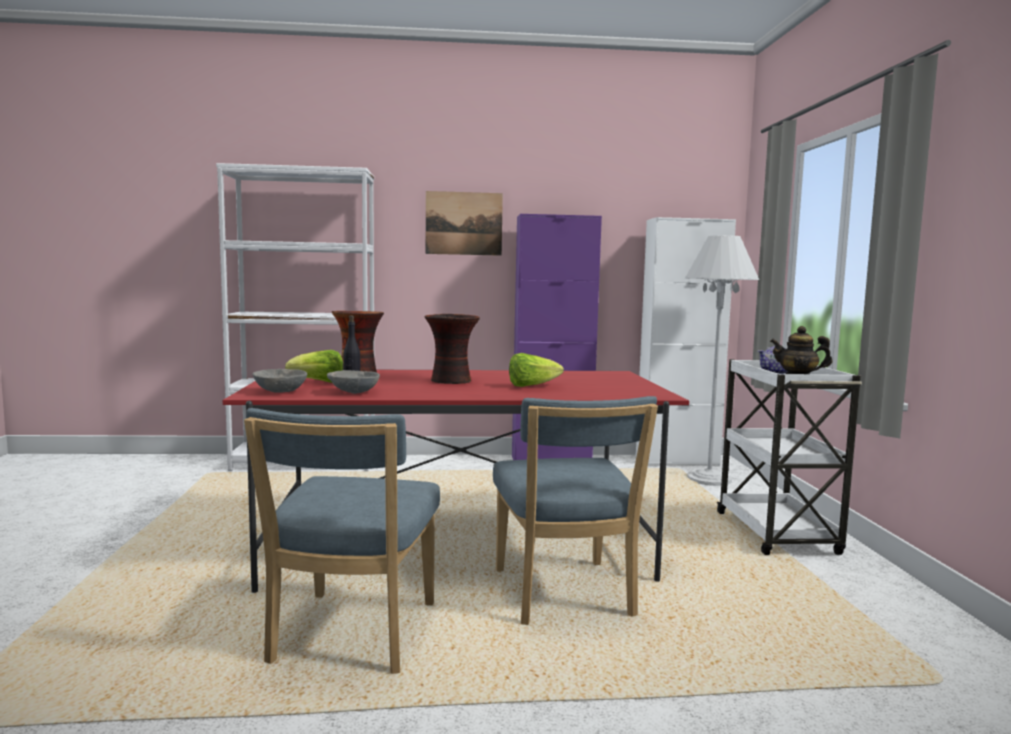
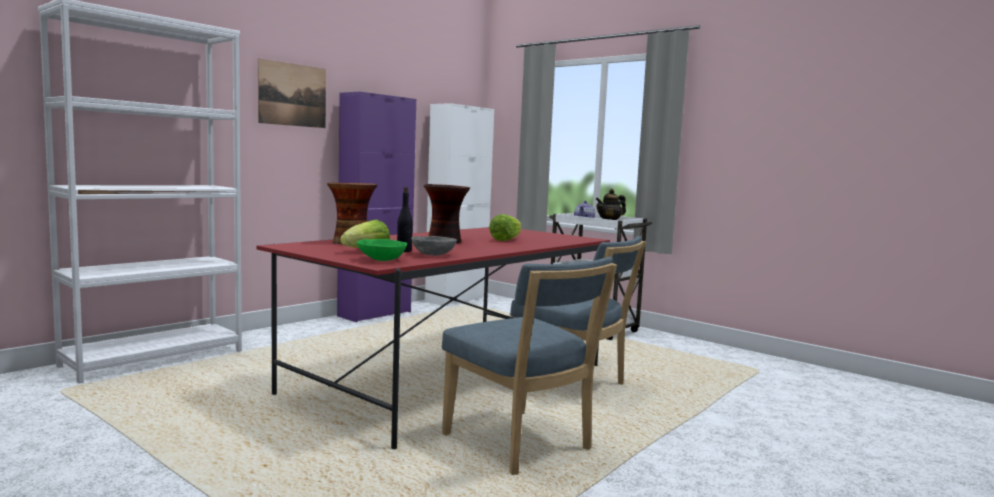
camera: 45 degrees left, 0 degrees up
grey bowl [252,369,307,392] -> green bowl [357,239,407,261]
white floor lamp [685,235,759,486] -> none

